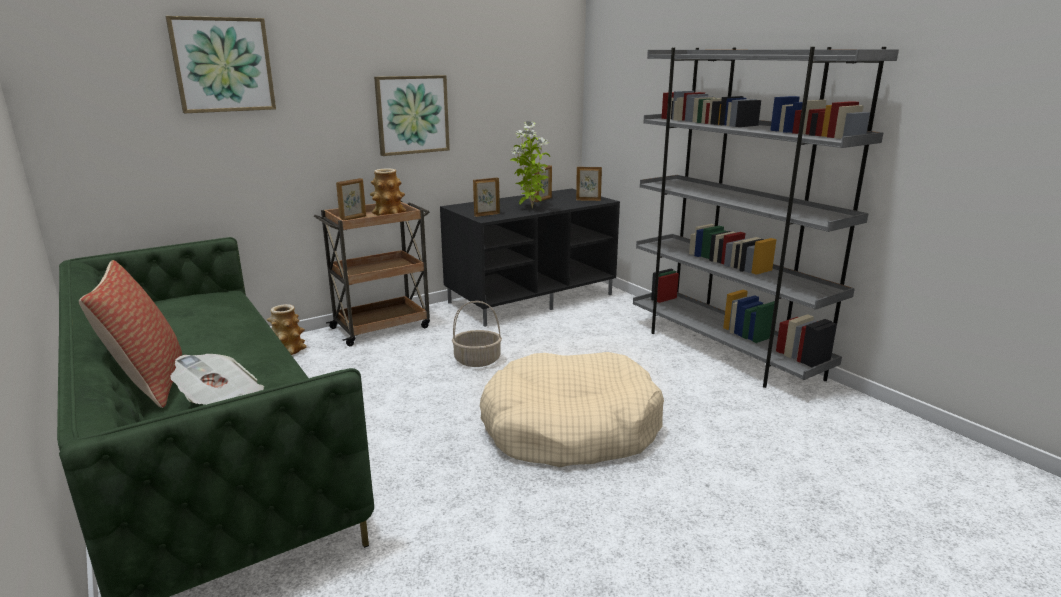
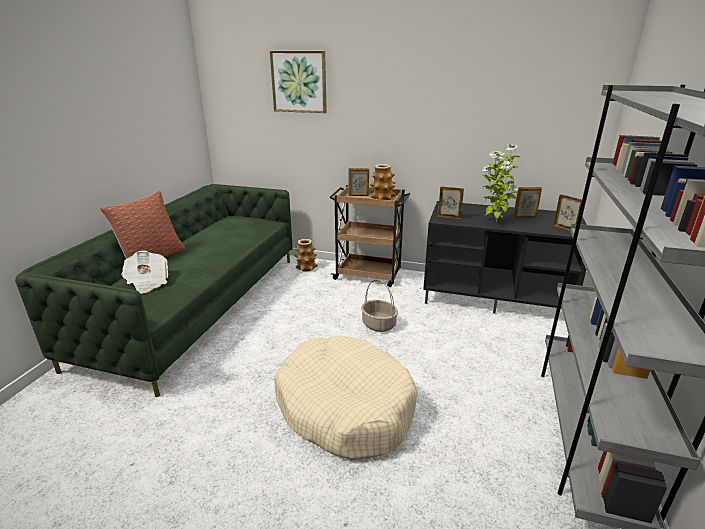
camera: 50 degrees right, 5 degrees up
picture [374,75,450,156] -> none

